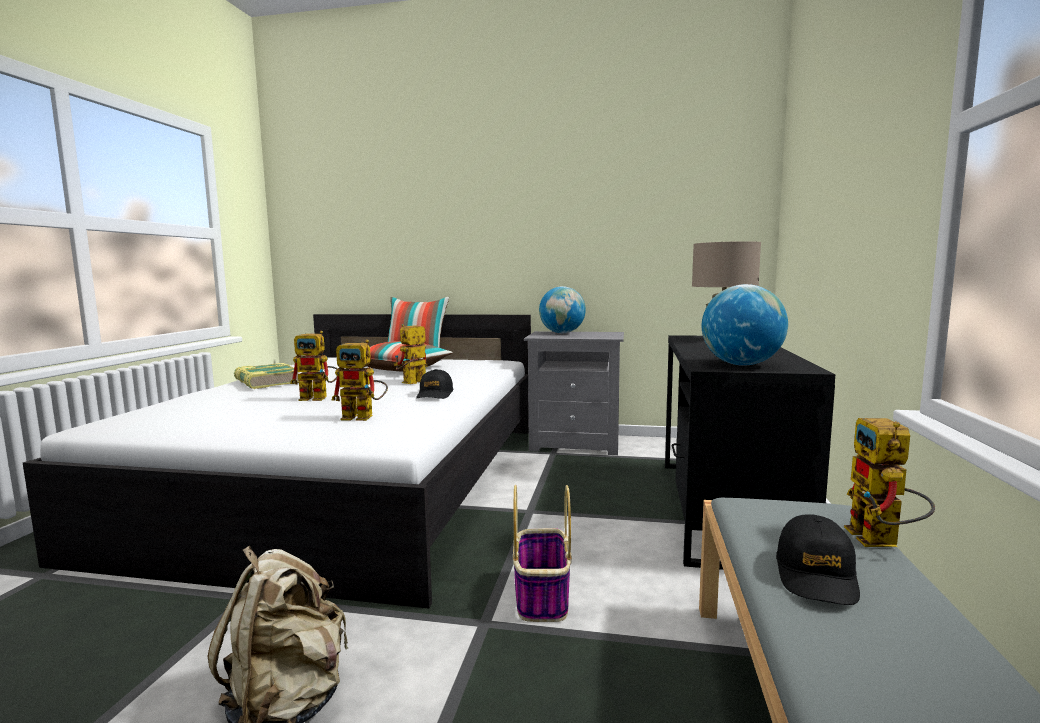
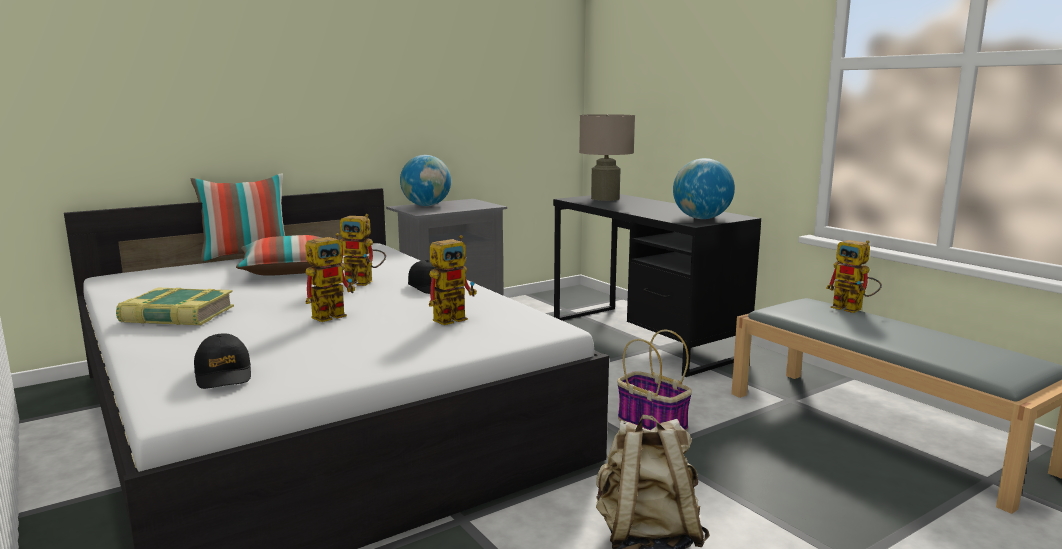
camera: 45 degrees left, 5 degrees up
toy robot [394,324,428,384] -> toy robot turned 75 degrees counterclockwise [340,214,386,286]
black cap [776,515,860,605] -> black cap moved to [194,333,251,389]

